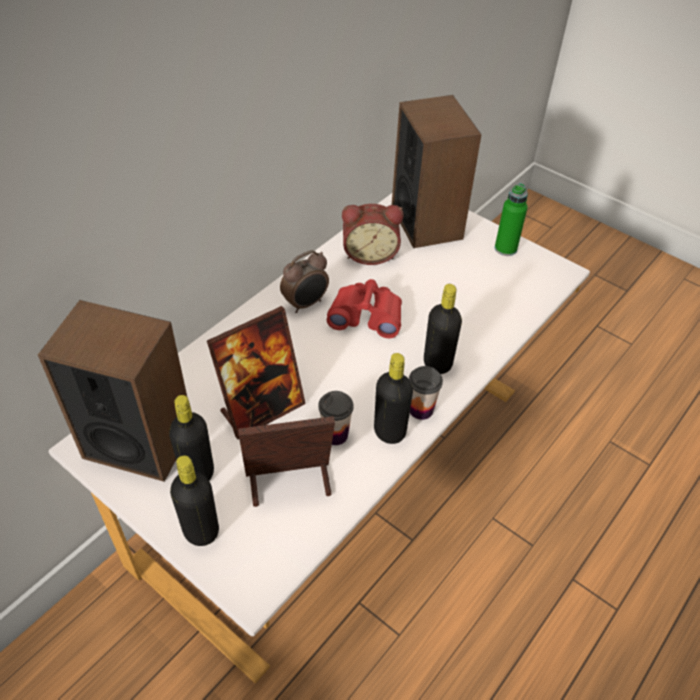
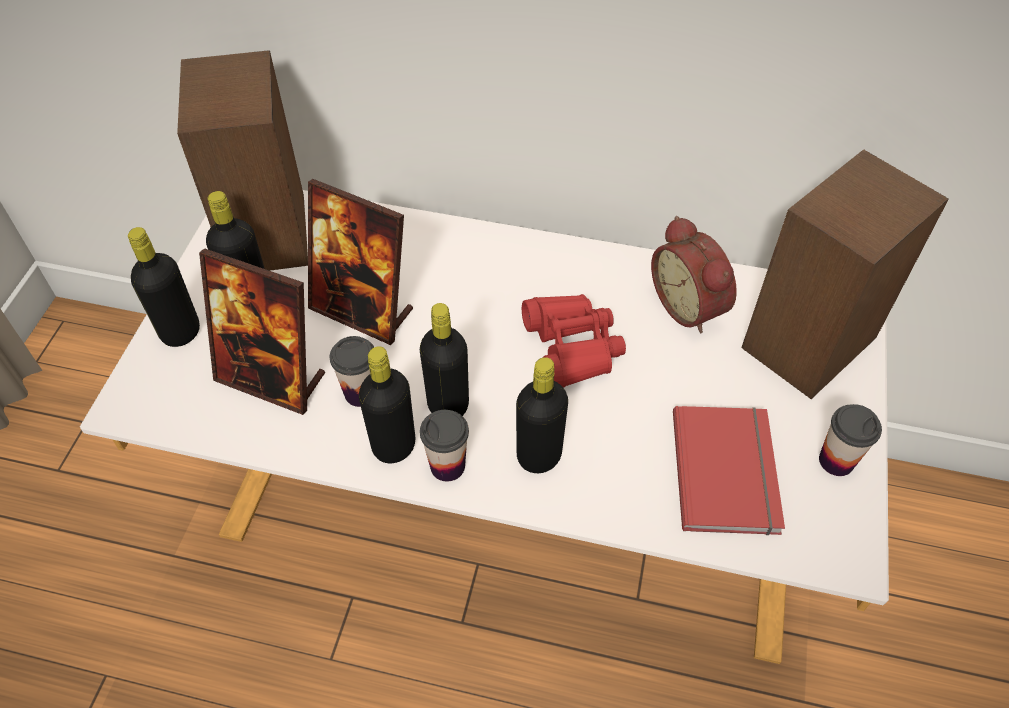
camera: 65 degrees right, 5 degrees up
picture frame [238,416,335,507] -> picture frame turned 150 degrees clockwise [199,248,325,415]
alarm clock [280,250,329,313] -> none
green bottle [495,183,528,256] -> cup [819,404,882,476]
none -> black bottle [420,303,469,416]
none -> red book [673,406,785,535]

